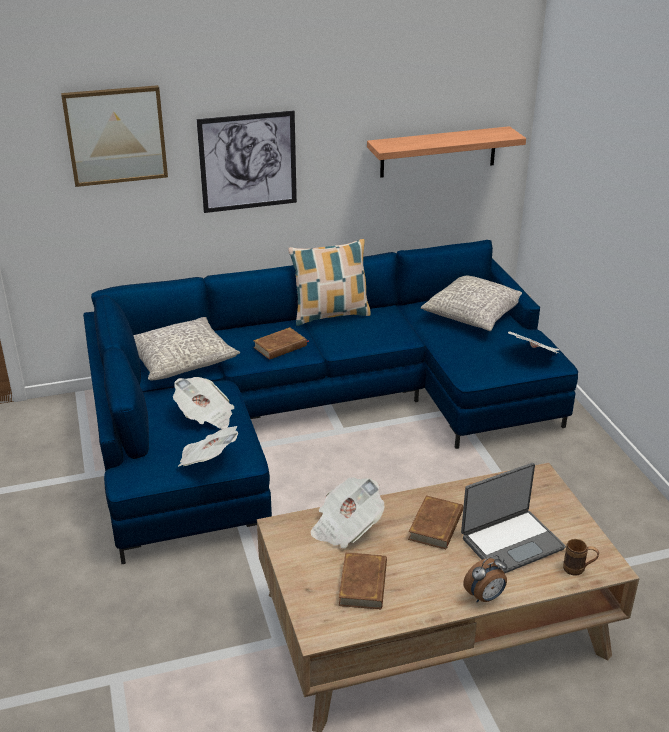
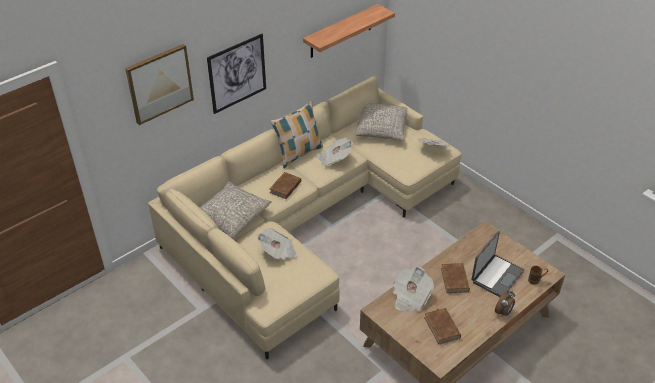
camera: 25 degrees left, 10 degrees up
blue sofa [83,240,578,564] -> beige sofa [148,76,461,359]
newspaper [178,426,238,467] -> newspaper moved to [317,138,353,166]

